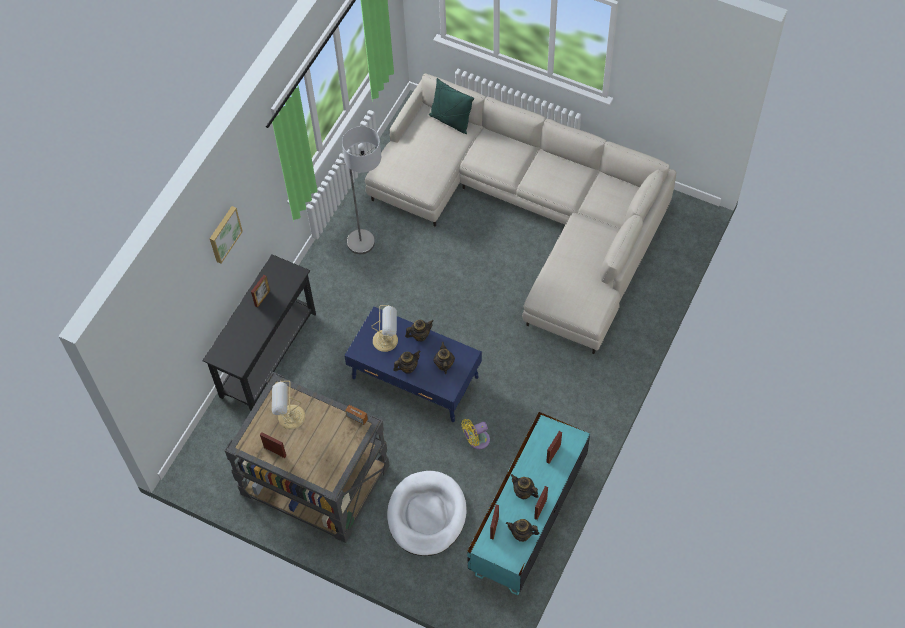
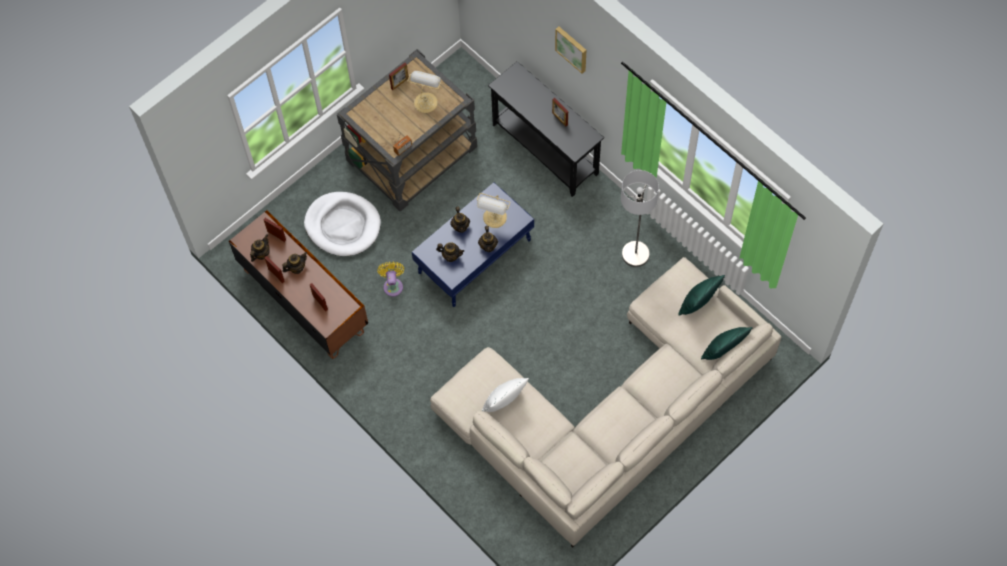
camera: 110 degrees right, 5 degrees up
turquoise tv stand [467,412,590,595] -> brown tv stand [229,210,368,359]
none -> white pillow [482,378,529,412]
none -> green pillow [678,275,725,316]

